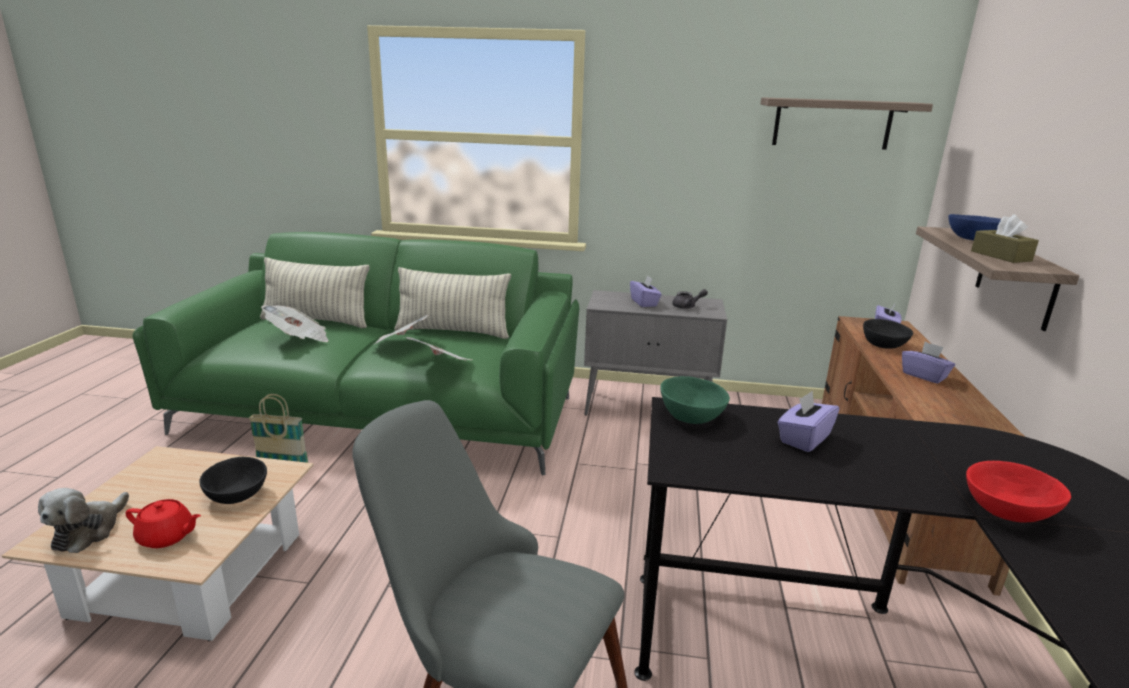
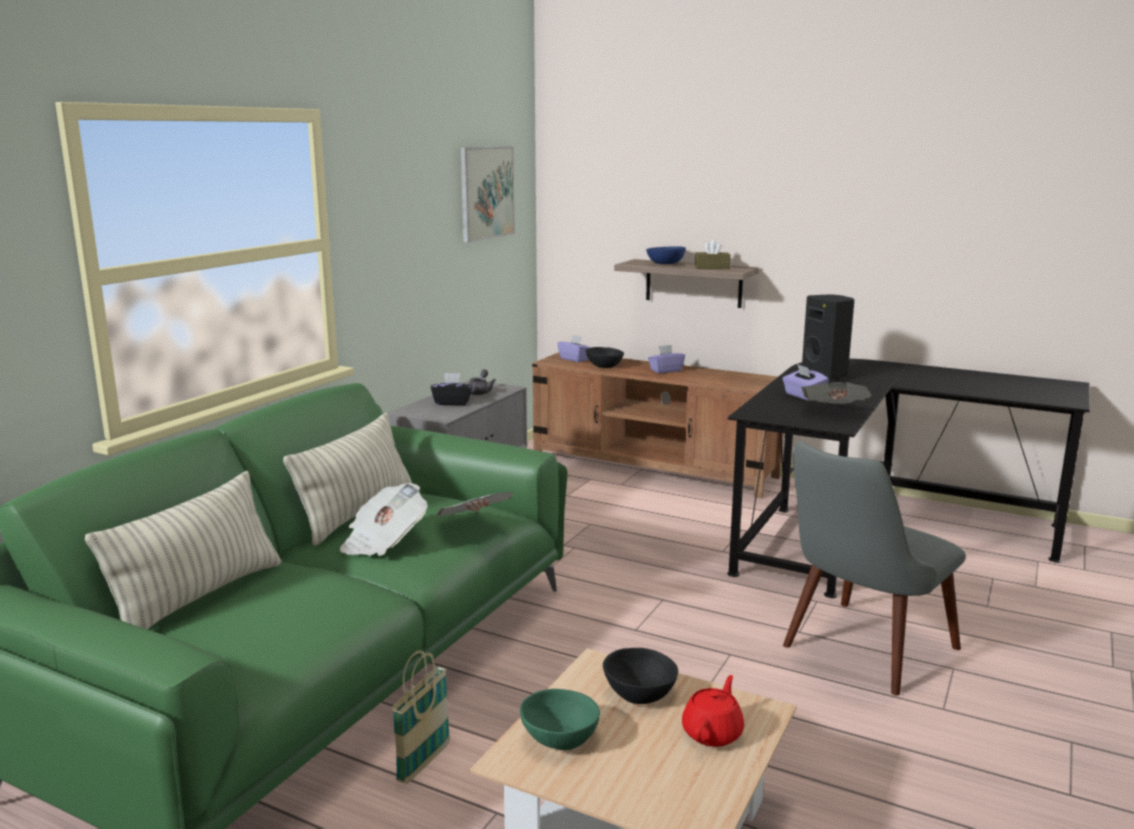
camera: 70 degrees left, 5 degrees down
plush toy [38,488,129,553] -> none
newspaper [261,305,328,342] -> newspaper moved to [801,382,872,404]
purple tissue box [630,276,662,307] -> black tissue box [431,373,472,405]
green bowl [660,376,730,424] -> green bowl moved to [520,689,600,750]
shelf [761,97,933,150] -> picture [460,146,515,242]
red bowl [966,461,1071,523] -> none
none -> black speaker [802,294,854,380]

